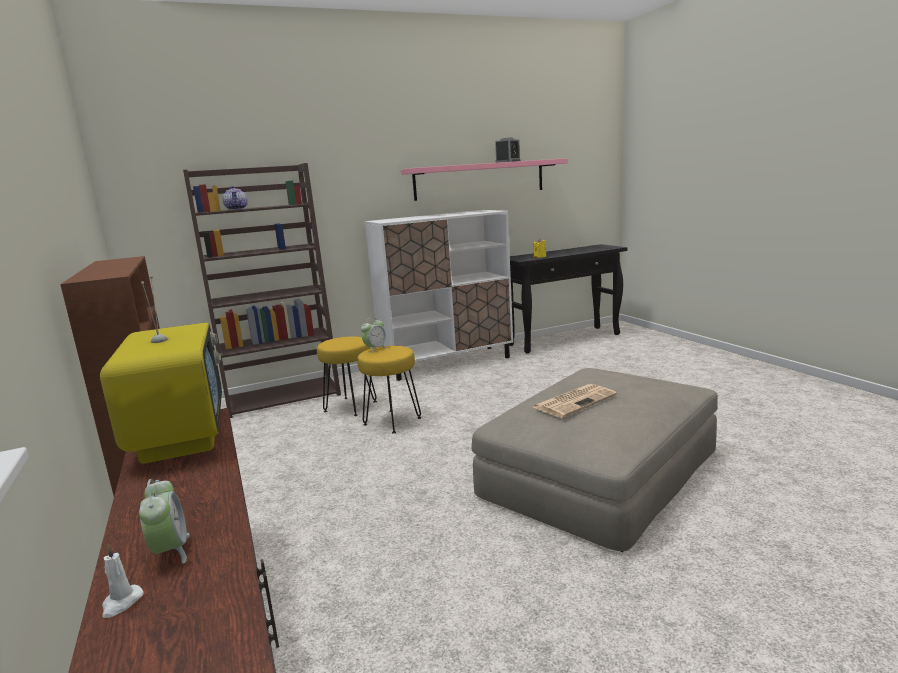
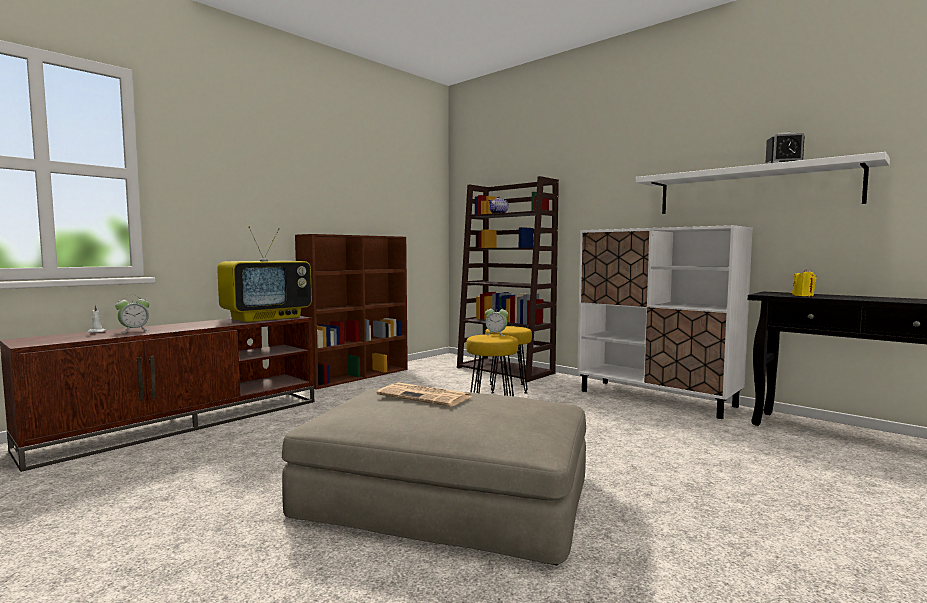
camera: 65 degrees right, 10 degrees down
pink shelf [401,158,568,201] -> white shelf [636,152,890,214]

